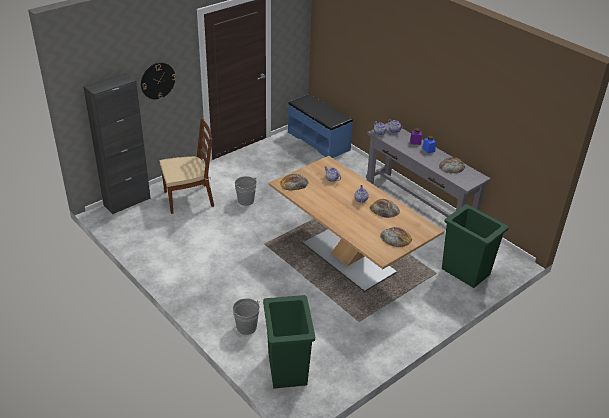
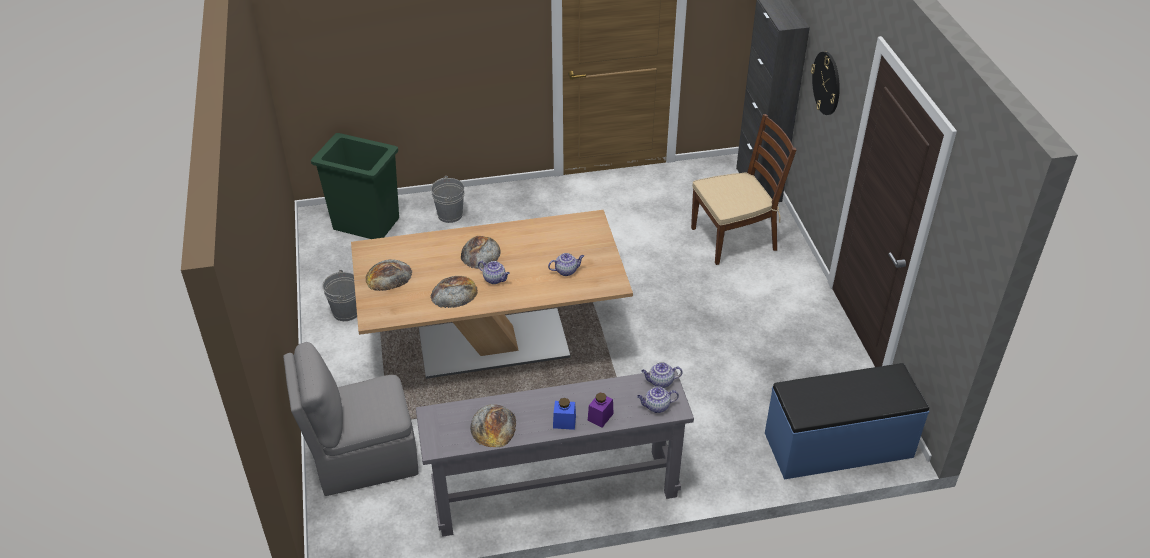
camera: 120 degrees right, 5 degrees up
brown chair [159,118,214,214] -> brown chair turned 120 degrees counterclockwise [691,114,796,265]
grey bucket [235,176,257,206] -> grey bucket moved to [322,270,357,321]
bread [280,174,308,190] -> bread moved to [461,236,501,269]
green trash can [442,204,509,288] -> grey chair [283,342,418,496]

